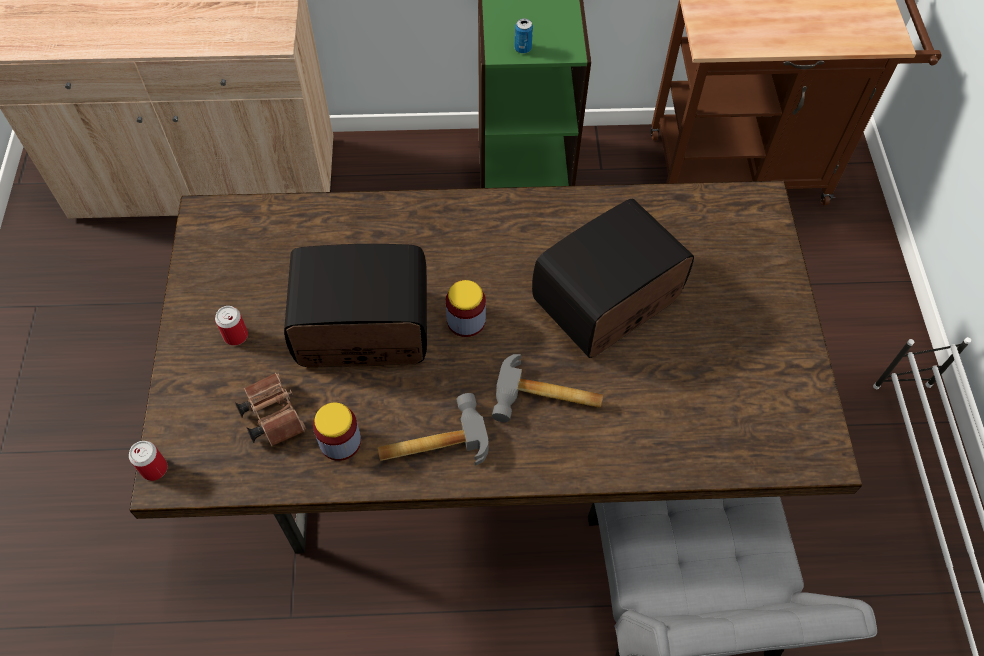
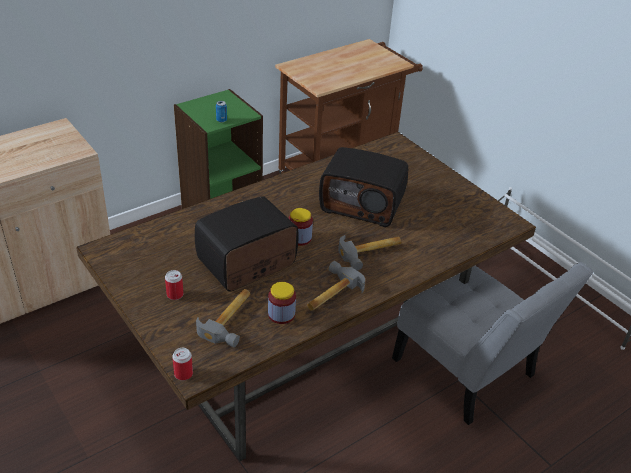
camera: 35 degrees left, 20 degrees down
brown binoculars [235,373,306,446] -> hammer [196,289,250,347]
radio [532,199,694,358] -> radio turned 90 degrees counterclockwise [319,147,408,227]

